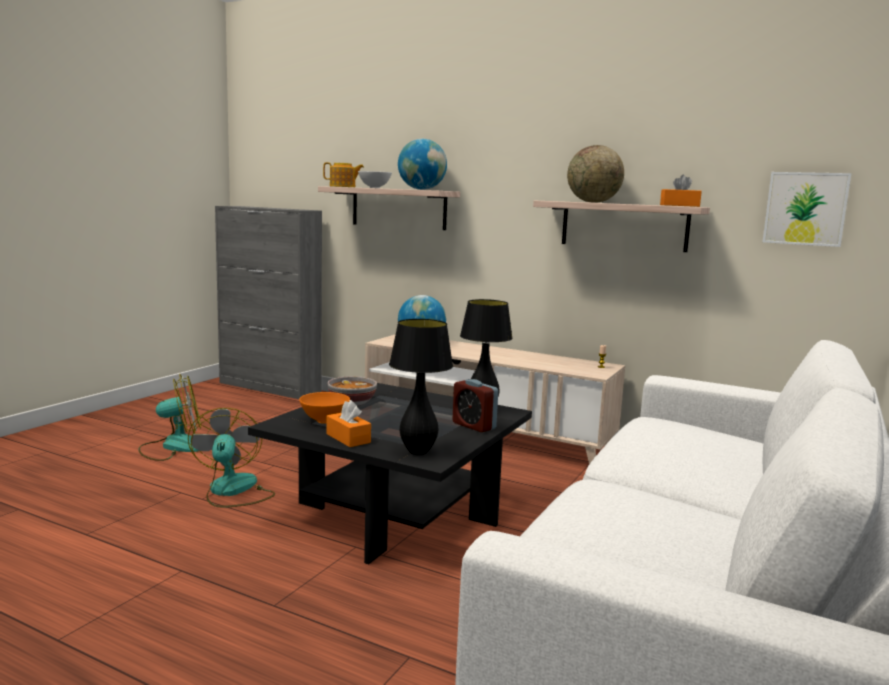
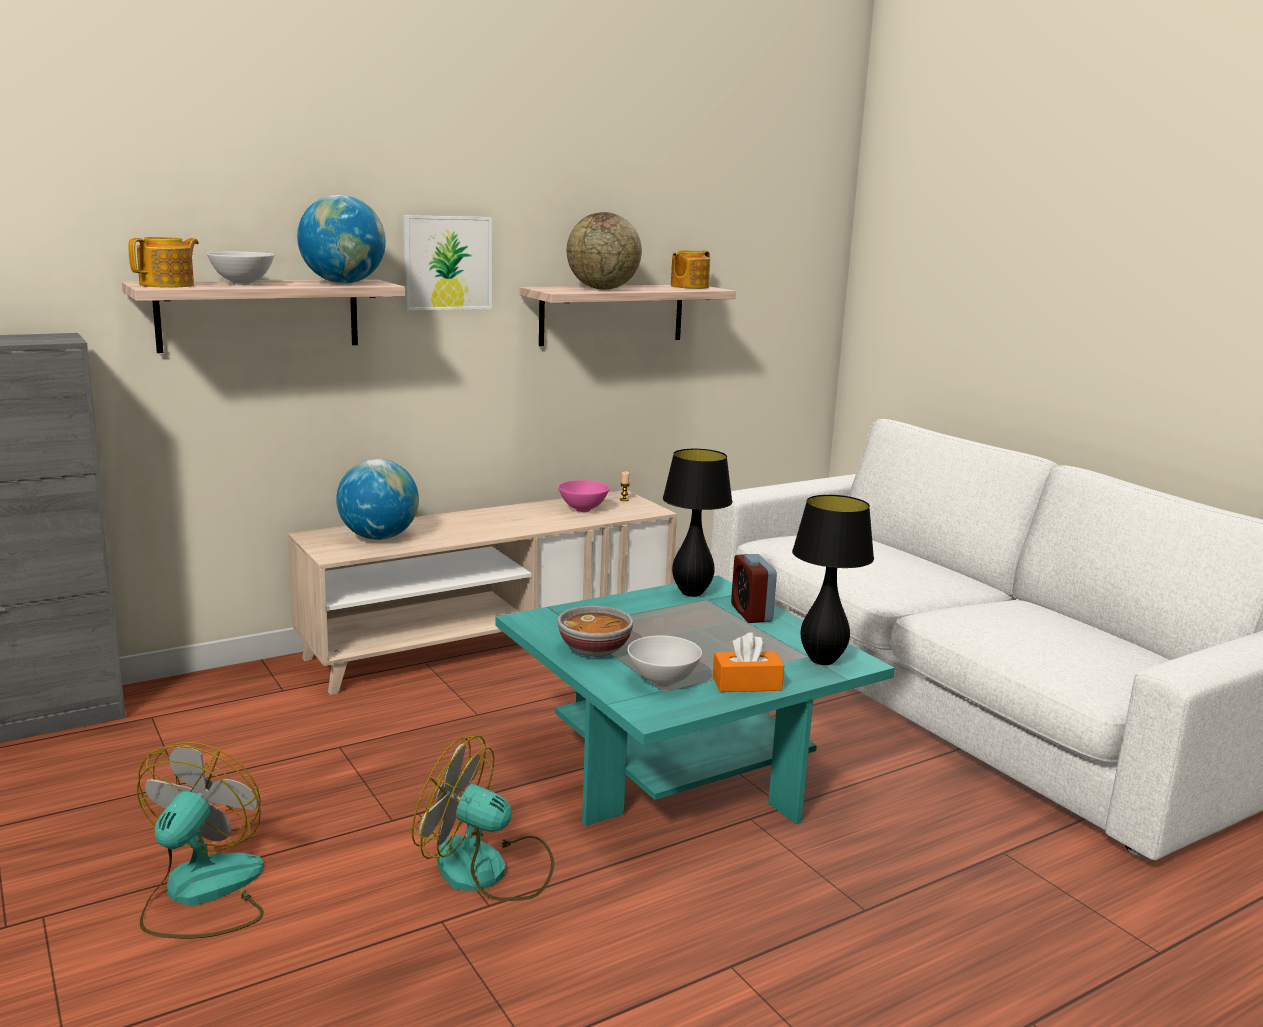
camera: 60 degrees left, 5 degrees up
black coffee table [248,383,532,564] -> turquoise coffee table [495,576,895,826]
orange bowl [299,392,350,424] -> white bowl [627,635,702,687]
alarm clock [452,379,498,432] -> alarm clock turned 90 degrees clockwise [731,554,777,623]
orange tissue box [660,175,702,207] -> teapot [671,250,710,289]
picture [763,172,852,247] -> picture moved to [404,215,492,311]
none -> pink bowl [558,480,609,512]

